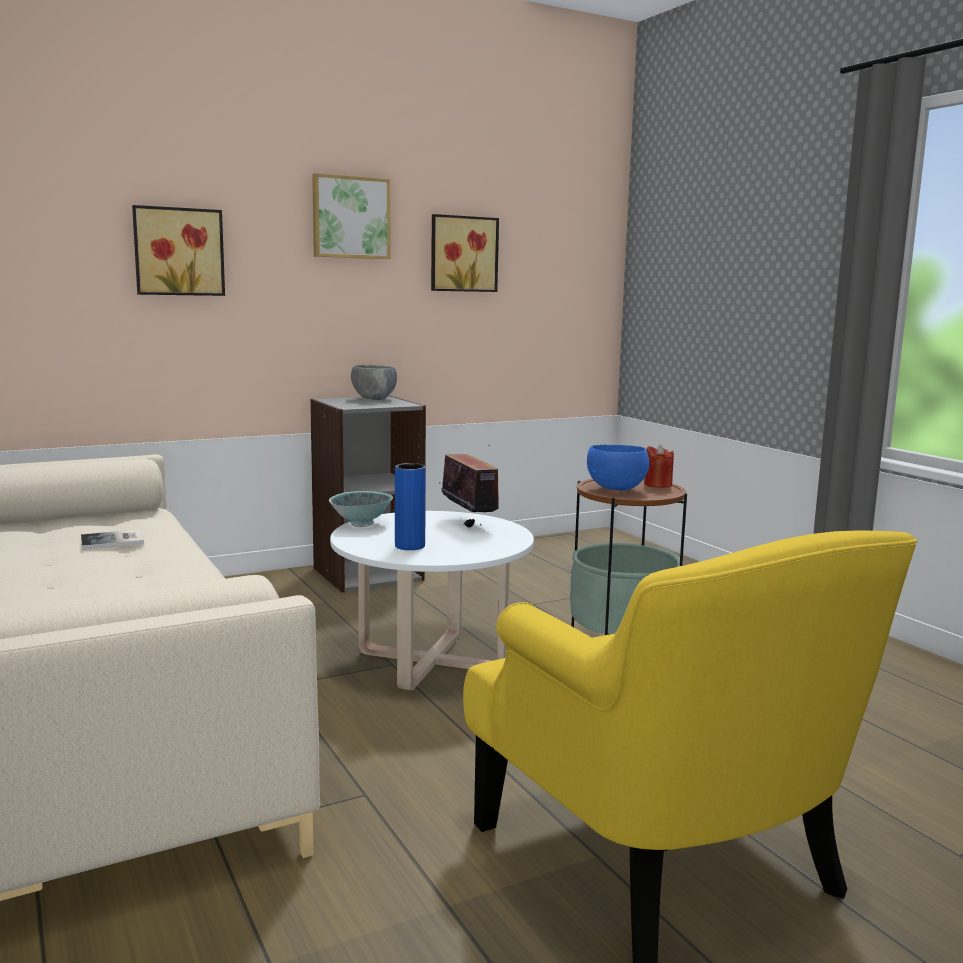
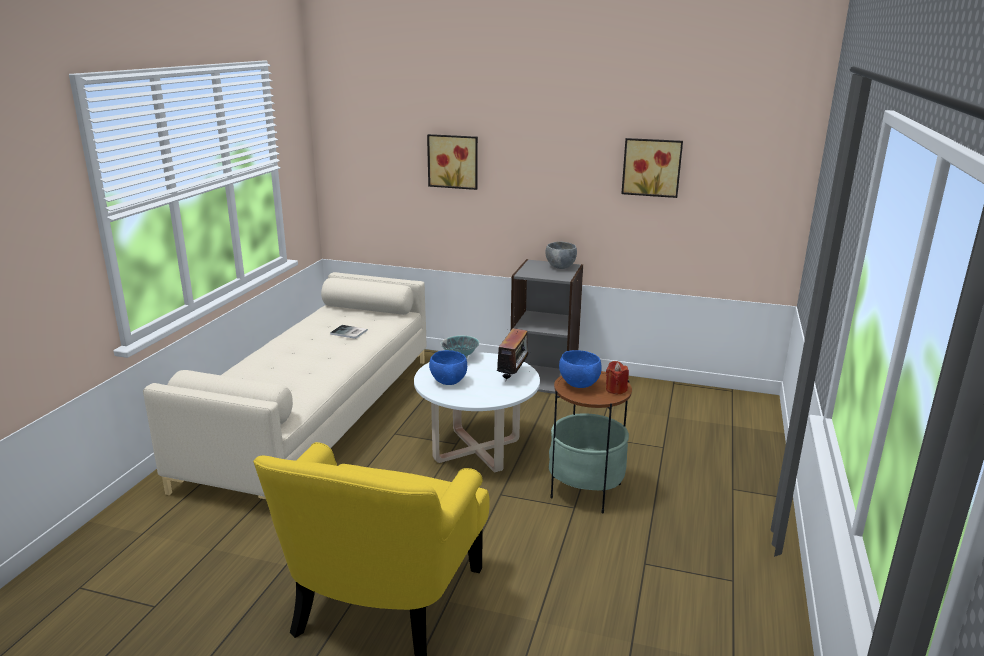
camera: 45 degrees right, 10 degrees up
picture [312,173,390,259] -> none
blue vase [395,463,426,550] -> blue bowl [429,350,467,385]

